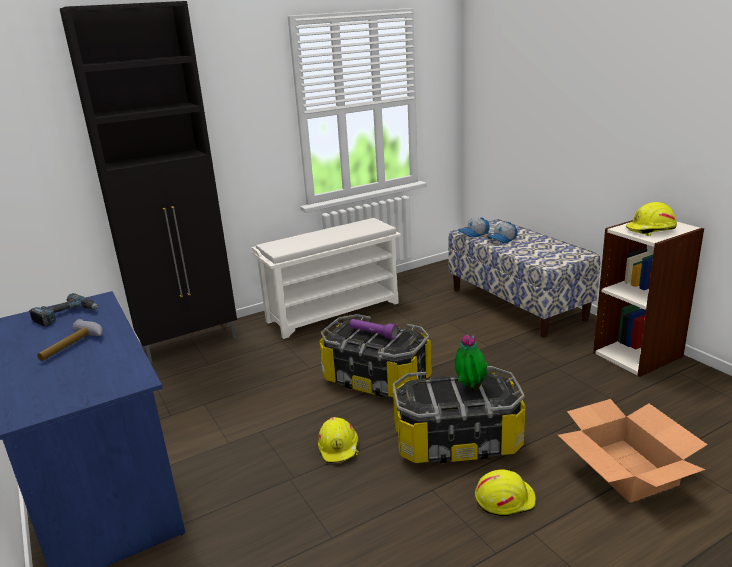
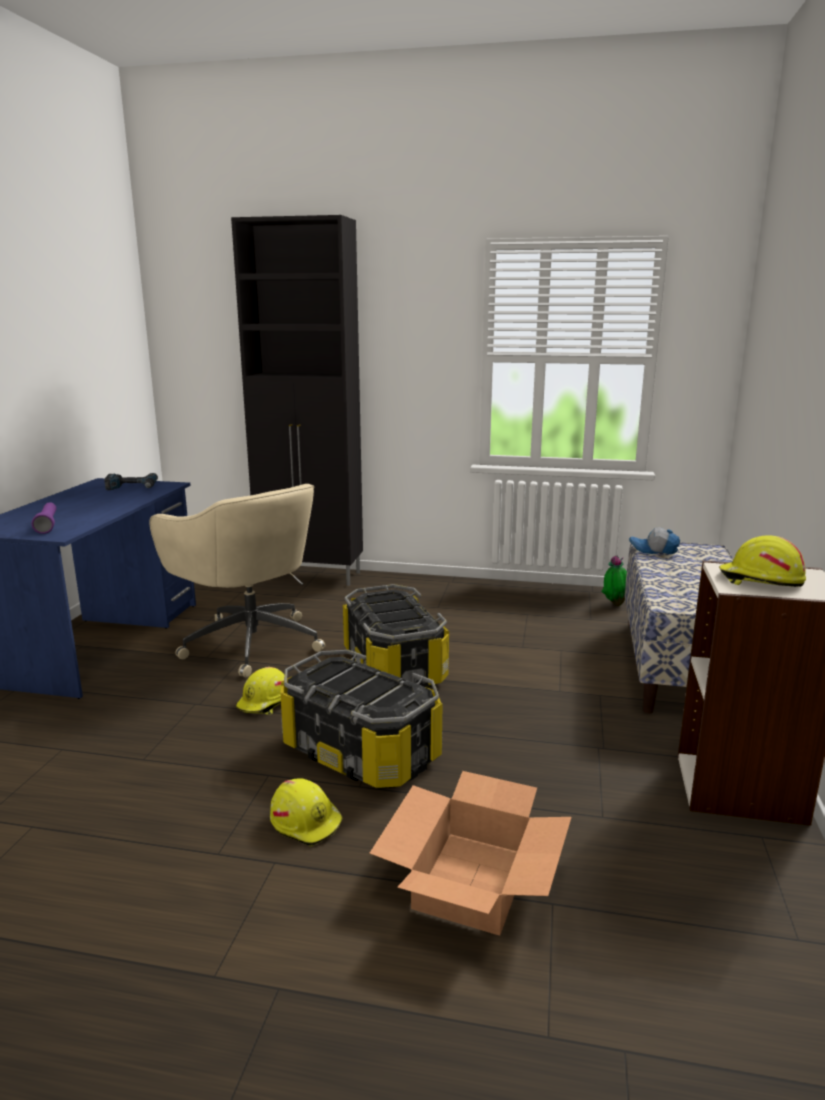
camera: 40 degrees right, 5 degrees down
hammer [37,319,103,361] -> none
white shoe rack [252,218,401,339] -> none
purple flashlight [350,319,398,340] -> purple flashlight moved to [31,502,56,534]
potted plant [455,334,488,390] -> potted plant moved to [601,556,627,606]
cap [488,222,518,243] -> none
none -> beige office chair [149,484,325,678]

